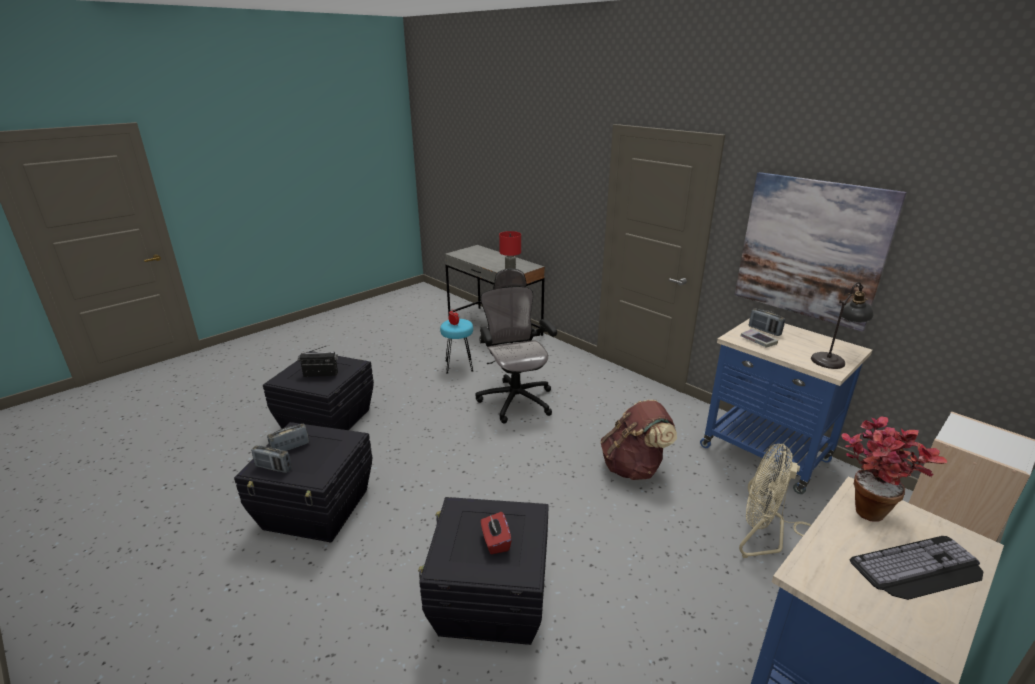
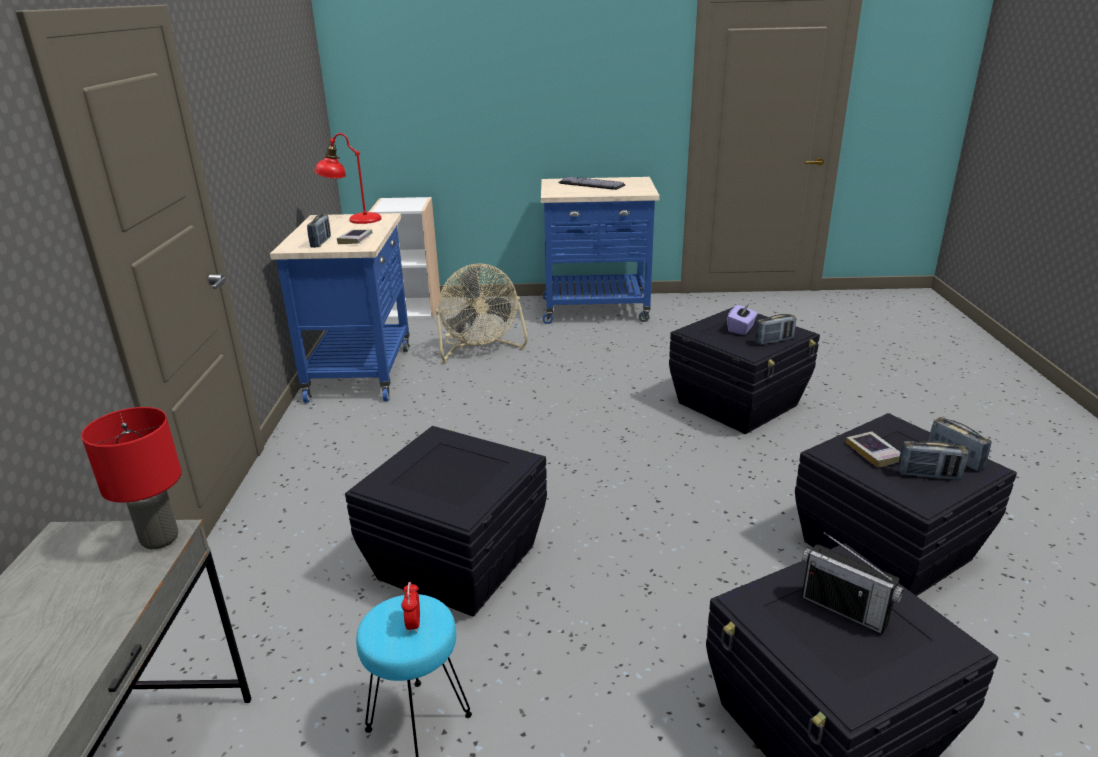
camera: 135 degrees left, 0 degrees up
office chair [475,268,557,424] -> black storage box [345,426,547,617]
red tissue box [481,512,512,554] -> purple tissue box [727,303,758,335]
brown backpack [601,400,677,480] -> none
picture [735,172,907,332] -> none
grey table lamp [811,282,874,369] -> red table lamp [314,133,382,224]
potted plant [842,416,947,522] -> none
none -> radio [755,314,797,345]
none -> book [846,431,900,468]

